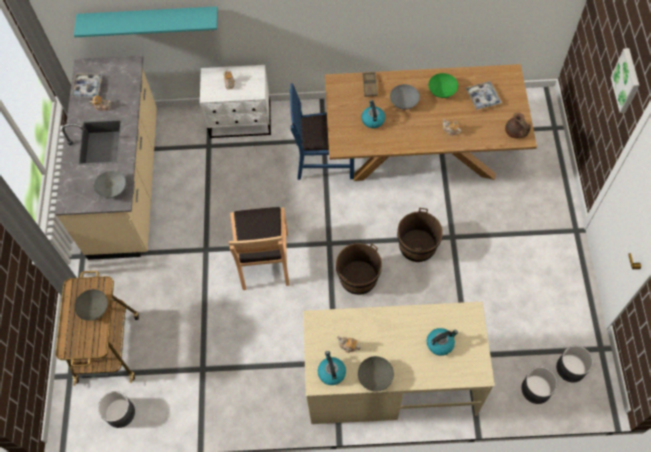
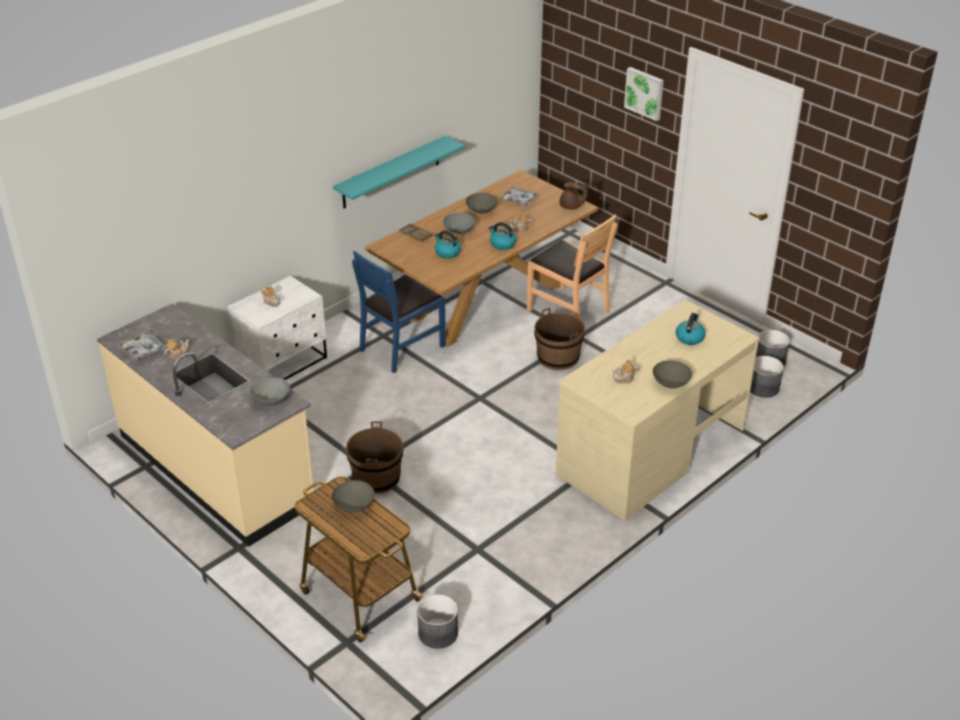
camera: 45 degrees left, 25 degrees down
turquoise shelf [74,6,218,37] -> turquoise shelf moved to [333,136,465,208]
brown chair [228,207,290,290] -> brown chair moved to [527,215,617,319]
kettle [318,351,346,385] -> kettle moved to [489,222,516,250]
brown bucket [336,243,382,295] -> brown bucket moved to [346,421,403,494]
green bowl [428,73,458,98] -> grey bowl [466,193,497,214]

